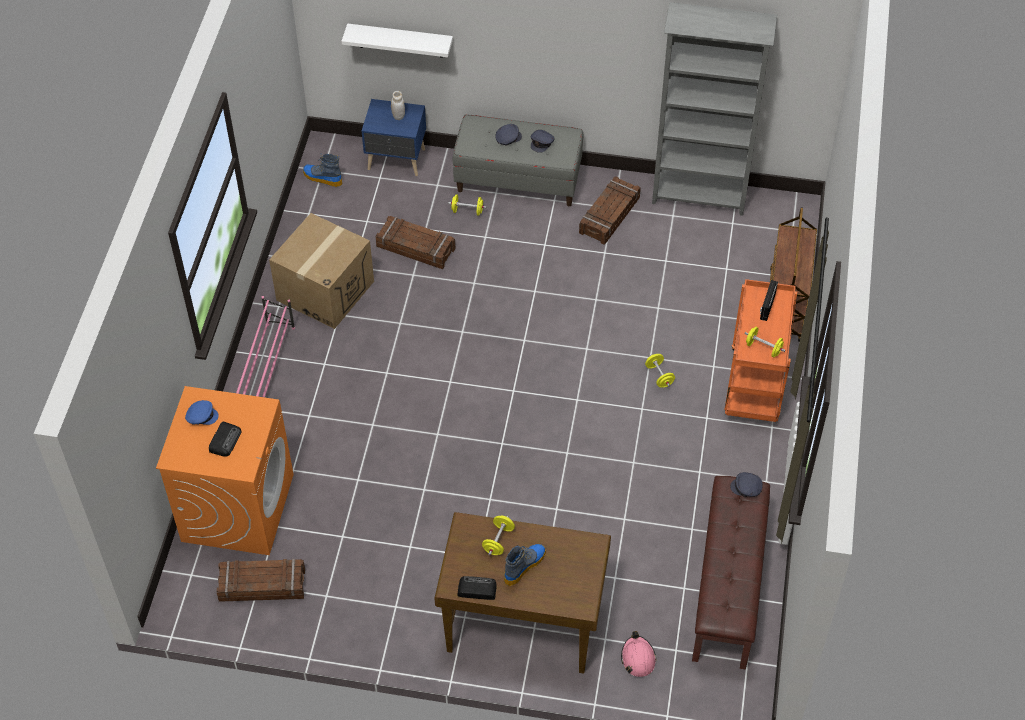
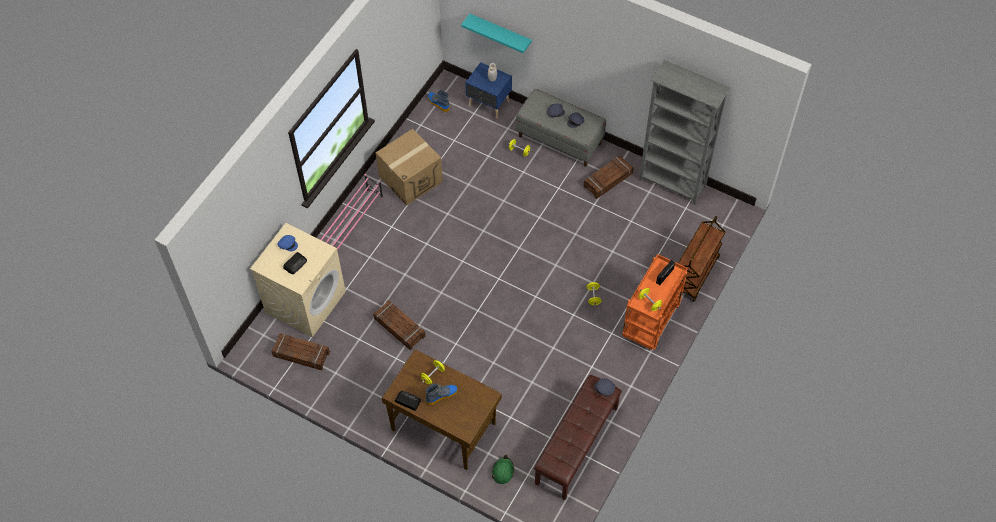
camera: 20 degrees right, 5 degrees up
orange washing machine [156,386,294,555] -> beige washing machine [250,223,346,337]
white shelf [341,23,453,58] -> turquoise shelf [461,14,532,53]
crate [376,216,455,269] -> crate moved to [373,300,425,350]
pink hard hat [621,631,656,677] -> green hard hat [492,455,514,484]

